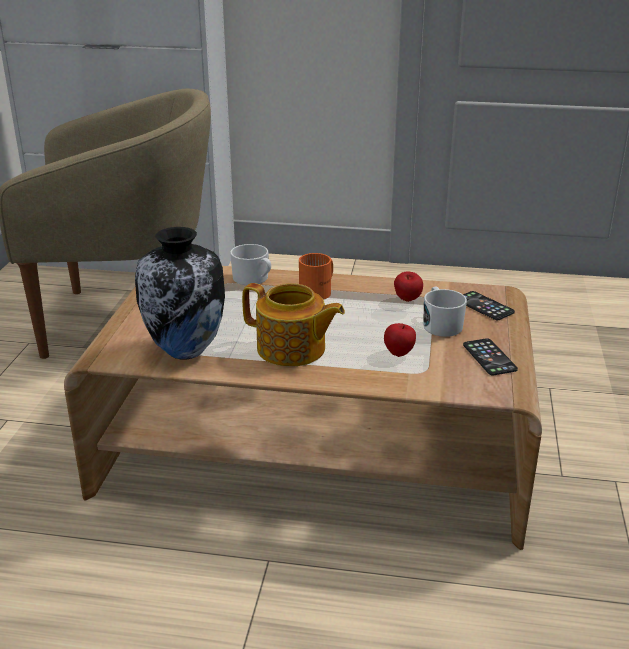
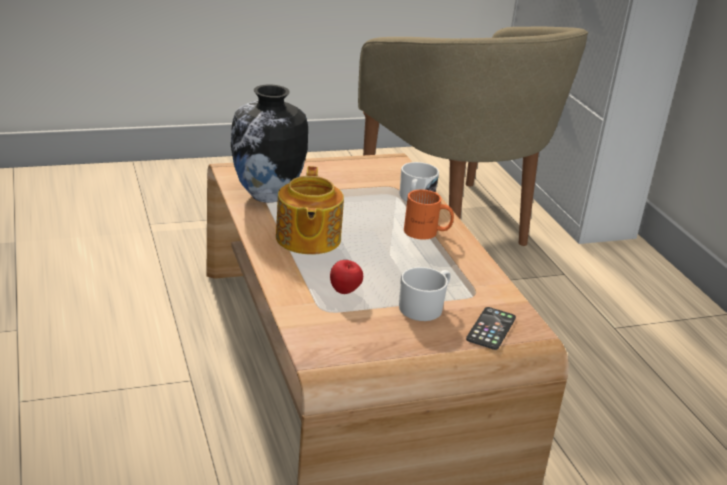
camera: 60 degrees right, 0 degrees up
apple [394,272,423,302] -> none
phone [463,338,518,375] -> none

